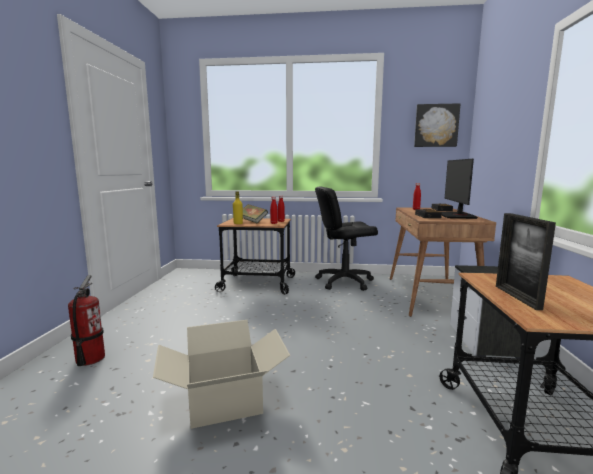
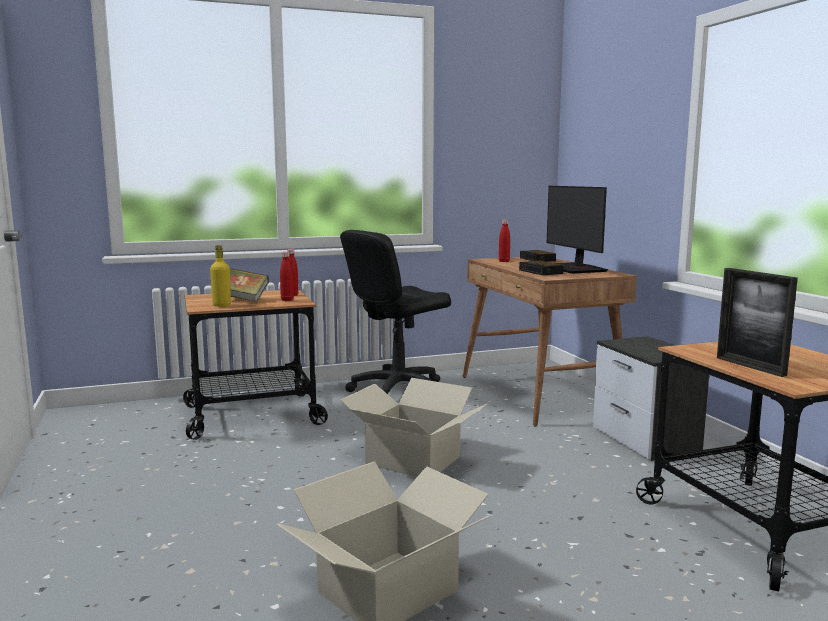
camera: 25 degrees left, 0 degrees up
fire extinguisher [68,275,105,366] -> none
picture [414,103,460,147] -> none
none -> cardboard box [340,378,488,477]

